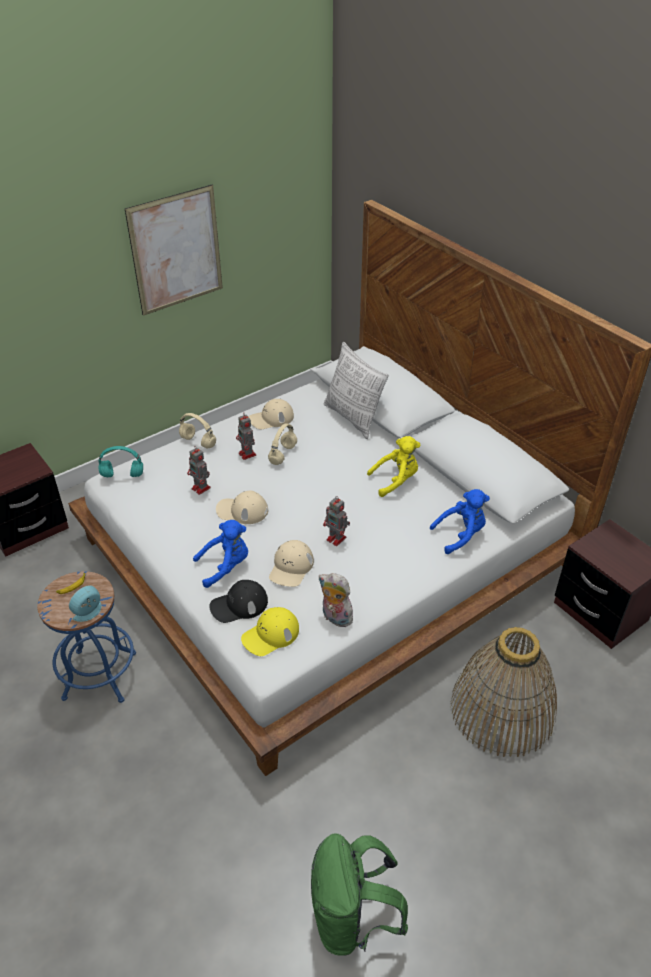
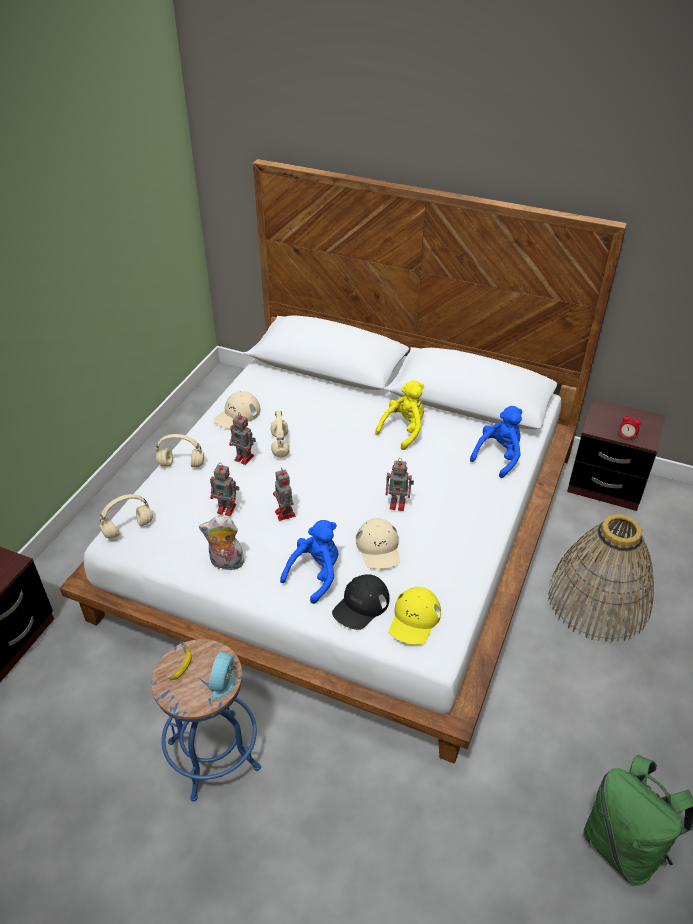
camera: 30 degrees left, 0 degrees up
turquoise headphones [99,446,143,477] -> beige headphones [100,494,153,538]
picture [125,185,223,316] -> none
beige cap [216,491,268,524] -> toy robot [273,468,295,521]
plush toy [319,573,353,627] -> plush toy moved to [199,516,245,570]
pillow [324,342,389,439] -> none
none -> alarm clock [619,414,641,440]

